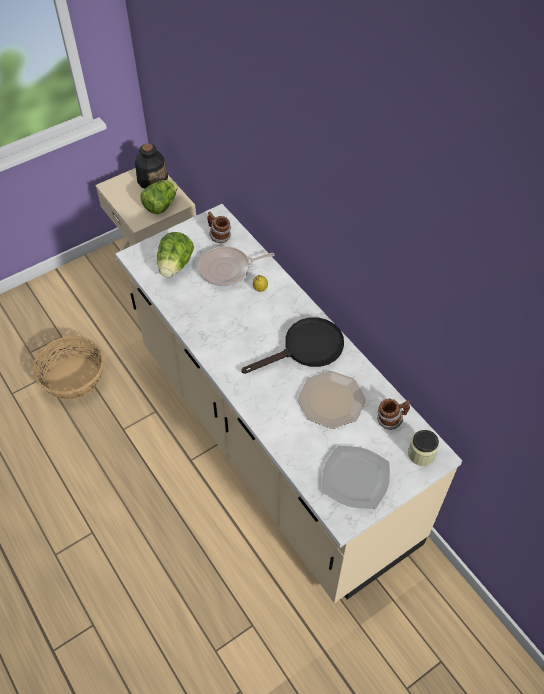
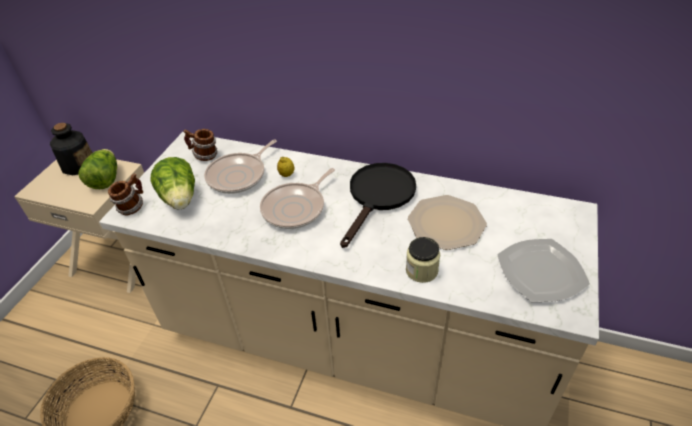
camera: 35 degrees left, 10 degrees down
mug [377,399,410,430] -> mug moved to [108,173,143,215]
jar [408,430,439,466] -> jar moved to [406,237,440,283]
none -> frying pan [260,168,335,229]

